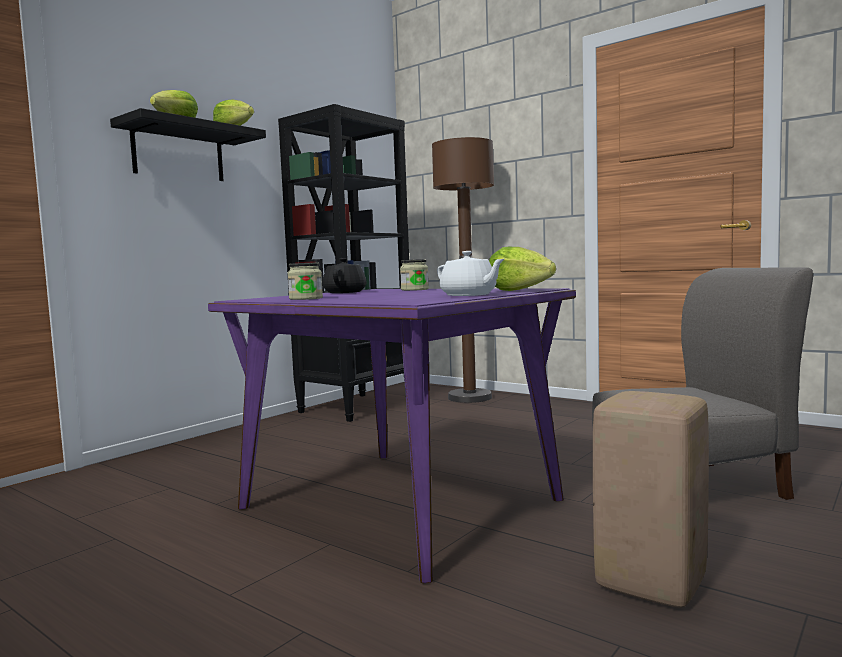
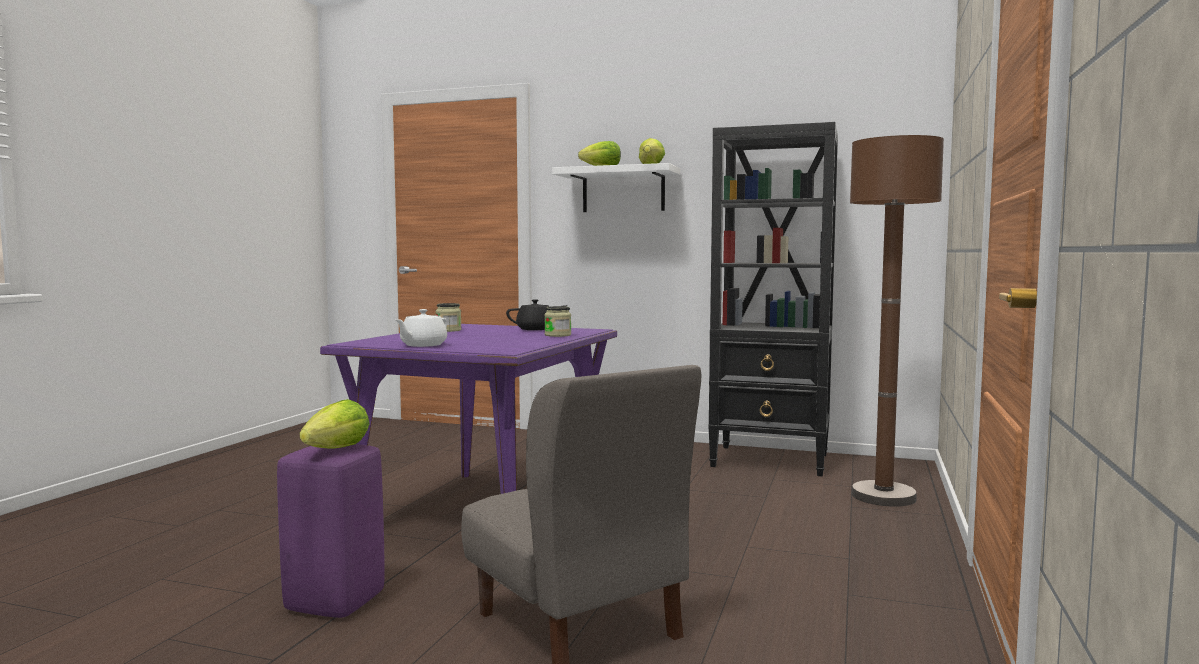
camera: 70 degrees right, 0 degrees up
black shelf [110,108,266,181] -> white shelf [552,163,680,212]
lettuce [489,247,556,291] -> lettuce moved to [300,399,369,448]
beige stool [593,391,709,608] -> purple stool [277,444,385,618]

